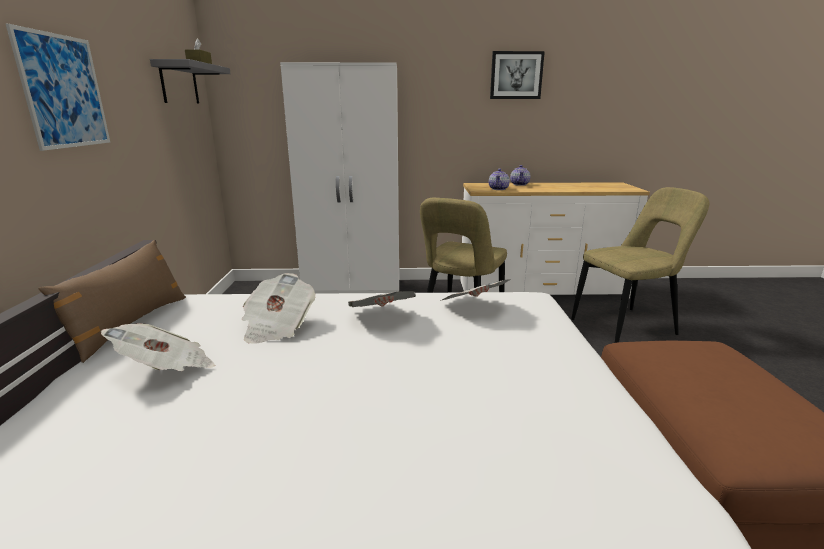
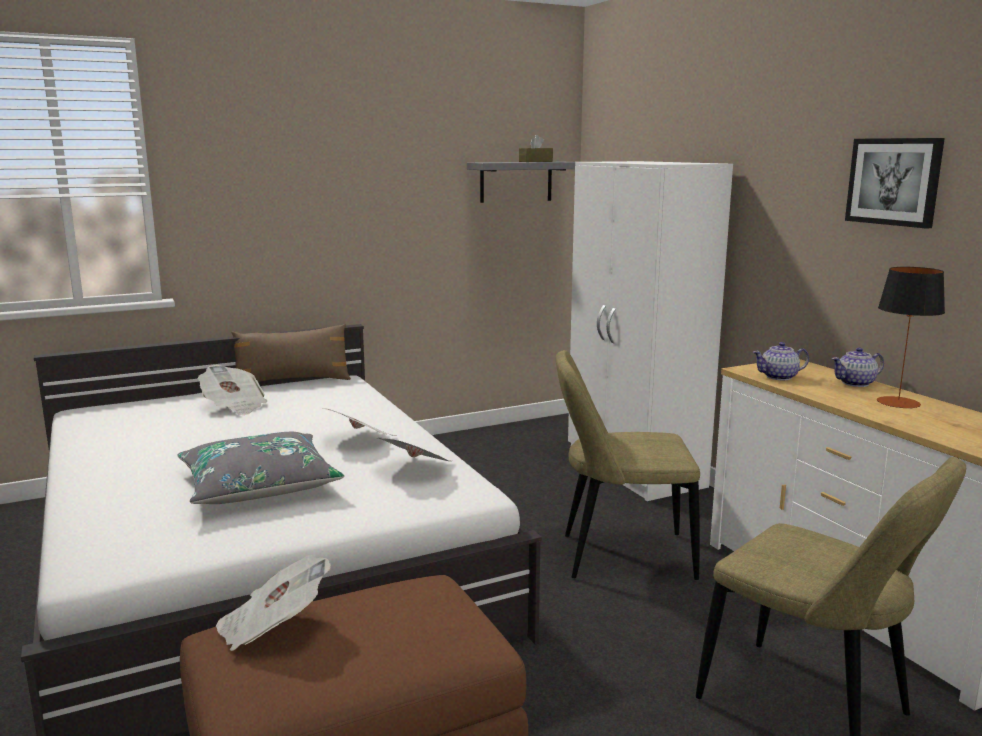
camera: 65 degrees right, 5 degrees down
picture [6,24,110,151] -> none
newspaper [241,273,316,344] -> newspaper moved to [216,555,331,651]
none -> grey pillow [177,432,344,504]
none -> table lamp [877,267,945,408]

